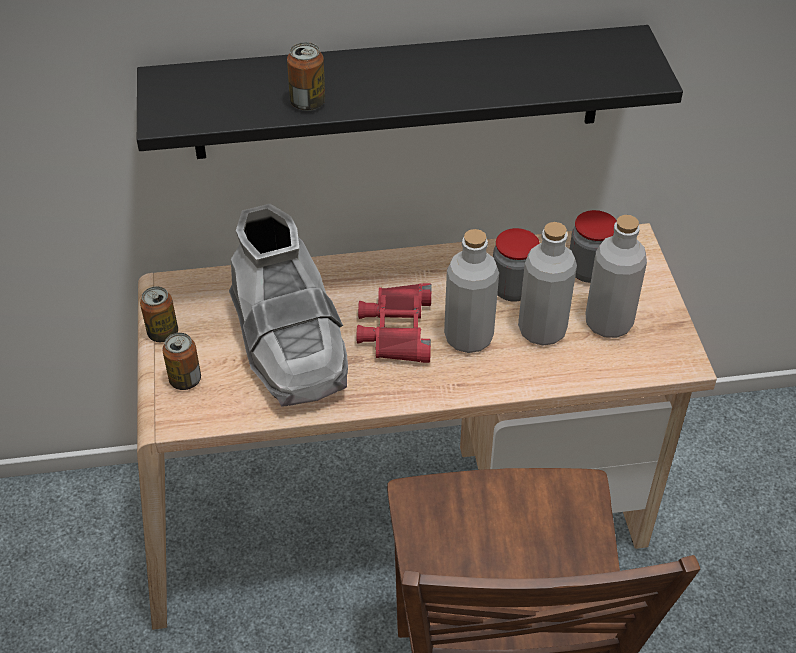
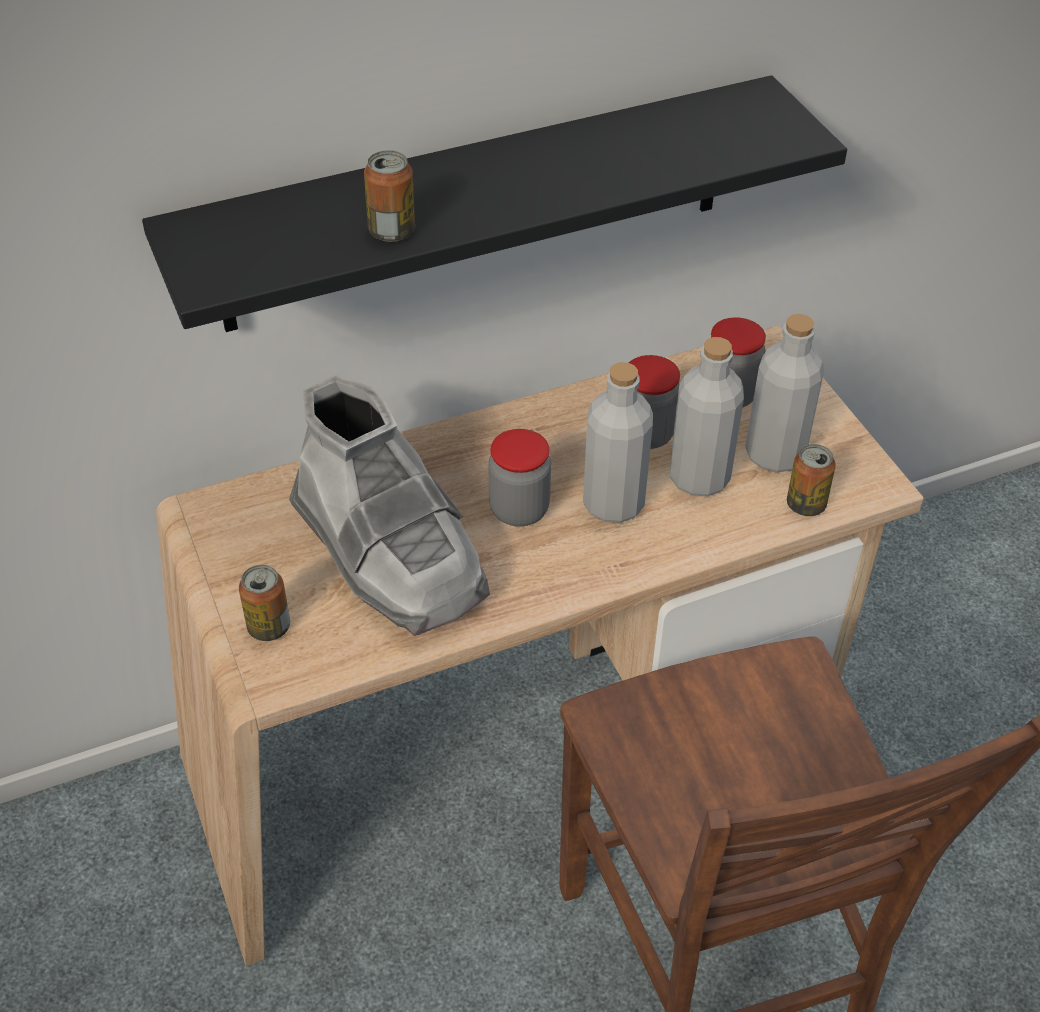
camera: 15 degrees left, 0 degrees up
can [140,286,178,342] -> can moved to [787,444,836,516]
red binoculars [357,283,432,363] -> jar [488,429,551,527]

